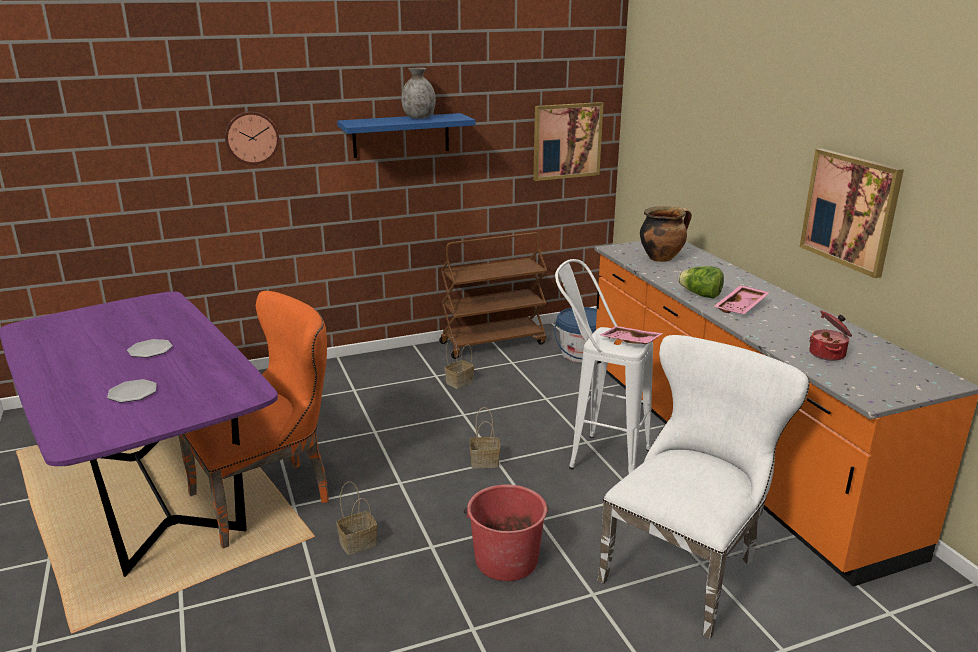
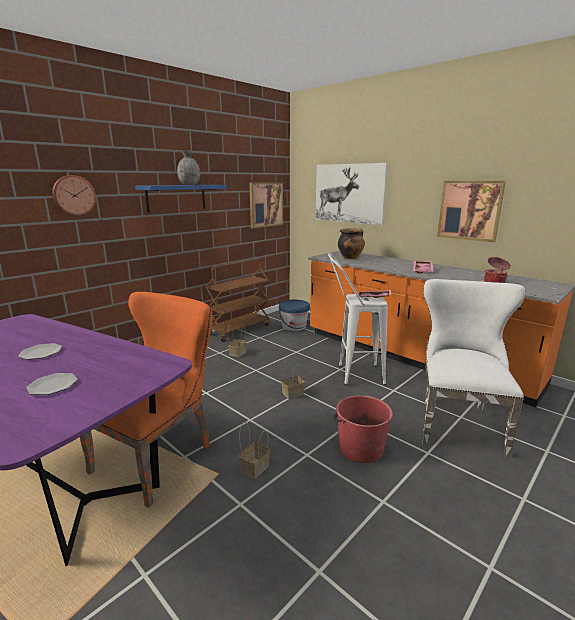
camera: 25 degrees left, 5 degrees down
lettuce [678,266,724,299] -> none
none -> picture [315,163,388,225]

